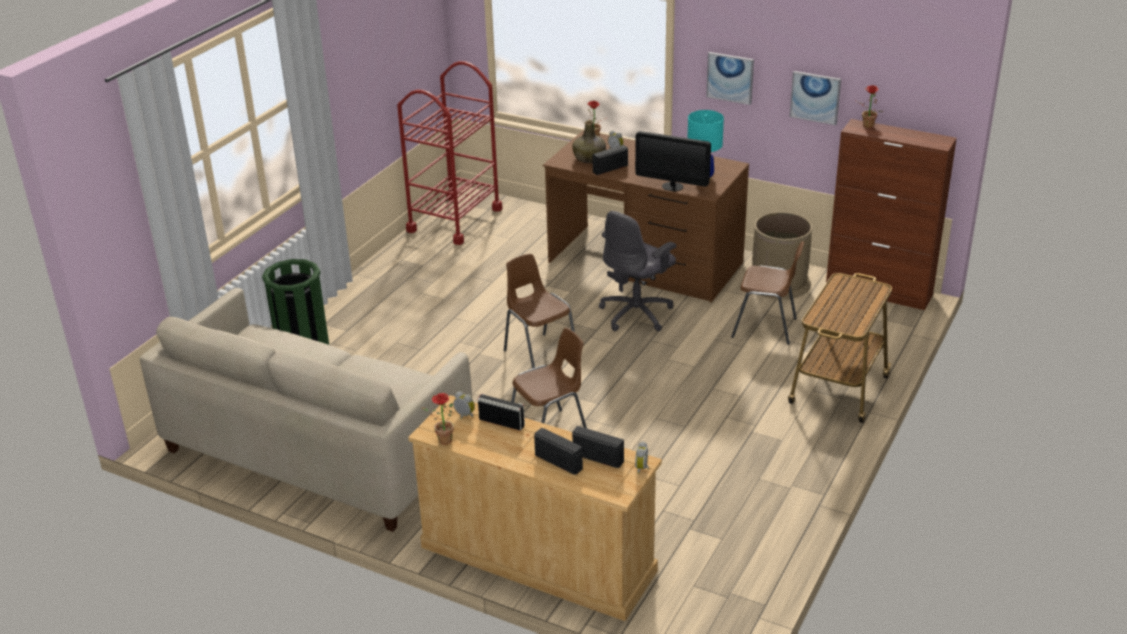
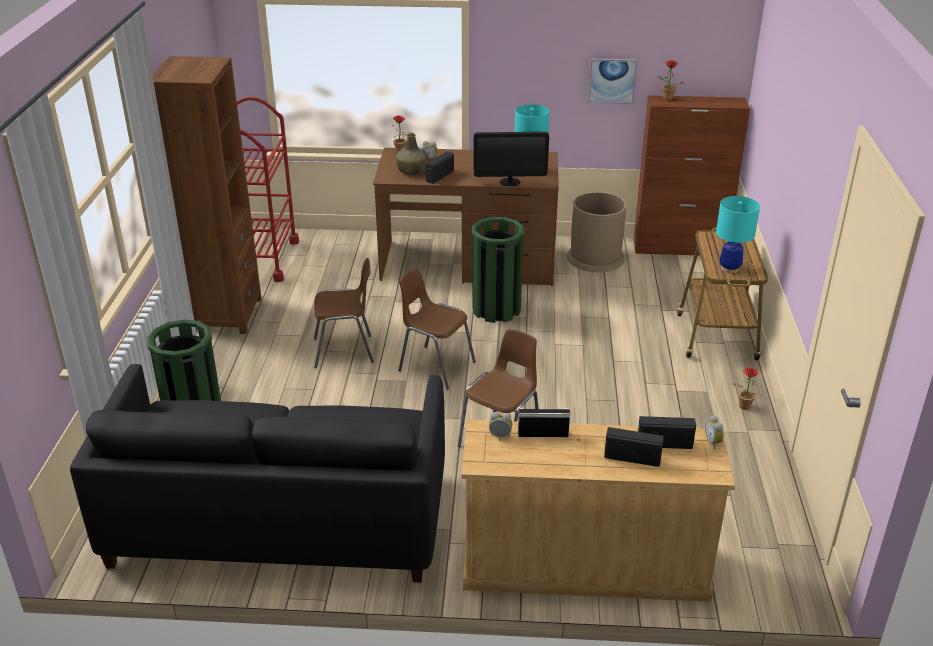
camera: 25 degrees left, 0 degrees up
beige sofa [140,288,472,532] -> black sofa [70,364,445,583]
potted plant [421,393,454,445] -> potted plant moved to [731,367,763,410]
grey office chair [599,211,676,331] -> green trash can [472,217,524,323]
picture [706,52,754,105] -> none
brown chair [731,241,804,345] -> brown chair moved to [314,258,374,368]
none -> brown bookcase [152,56,262,334]
none -> turquoise table lamp [716,196,760,273]

